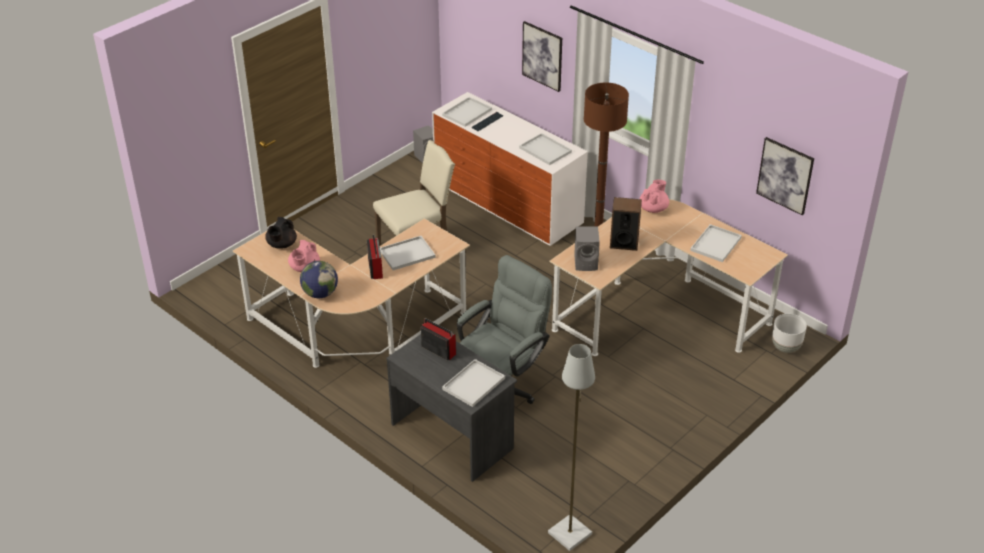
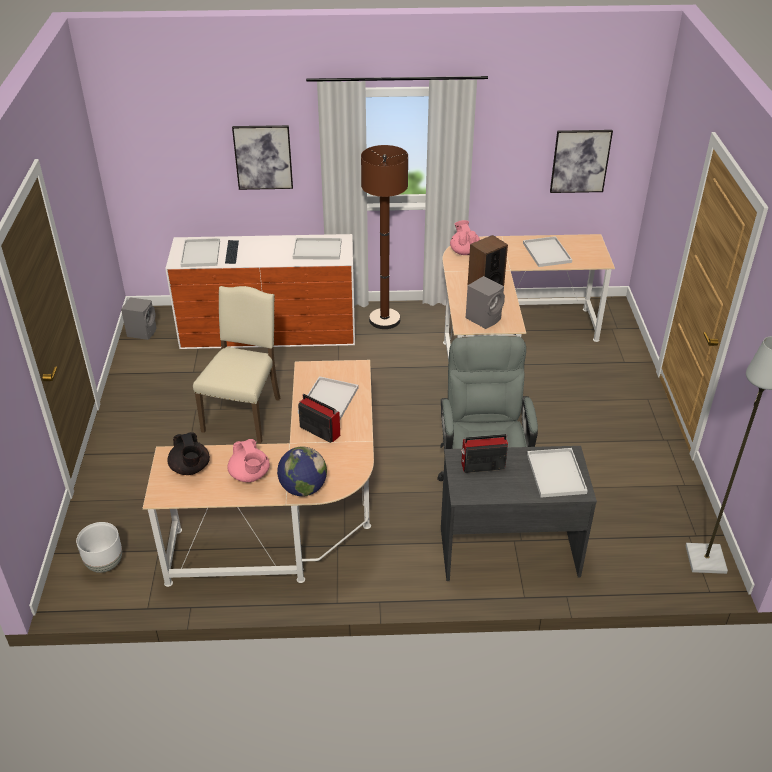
camera: 45 degrees left, 0 degrees up
white planter [772,314,807,353] -> white planter moved to [76,522,122,573]

